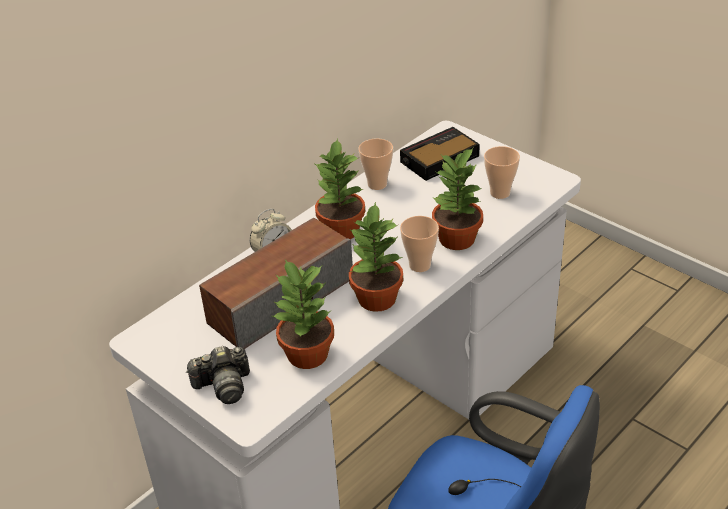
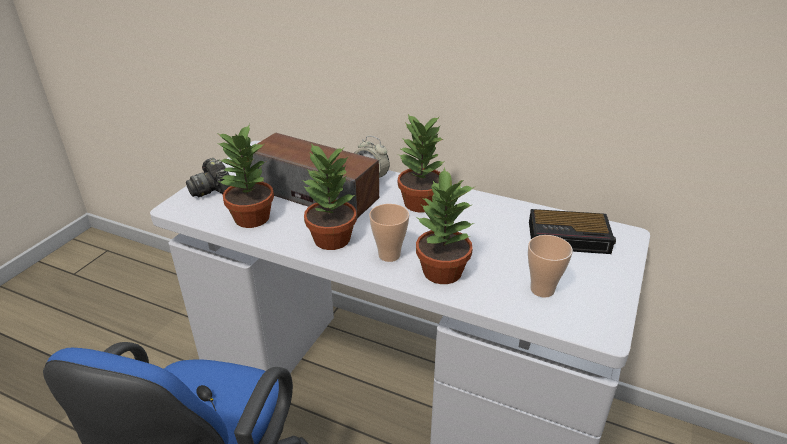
camera: 70 degrees right, 5 degrees down
cup [359,138,393,190] -> none
alarm clock [400,127,480,181] -> alarm clock turned 150 degrees clockwise [529,209,616,254]

